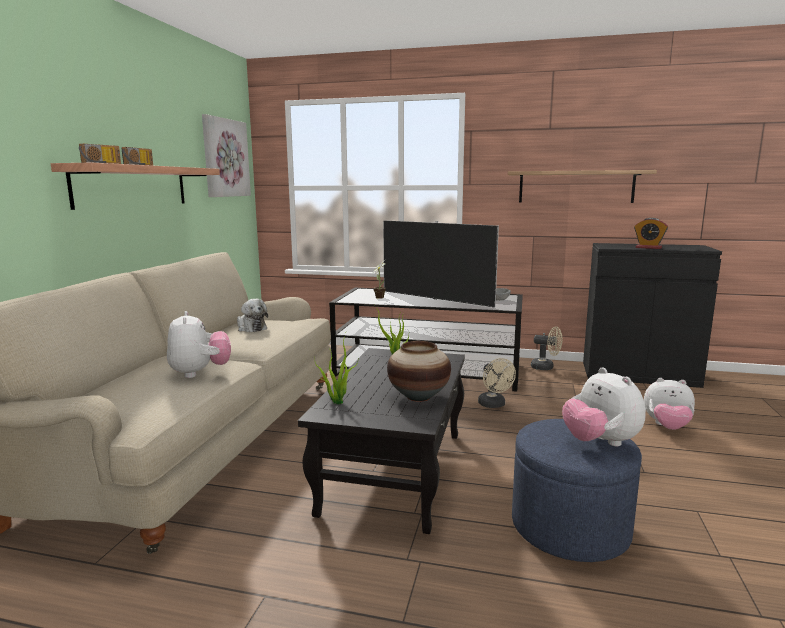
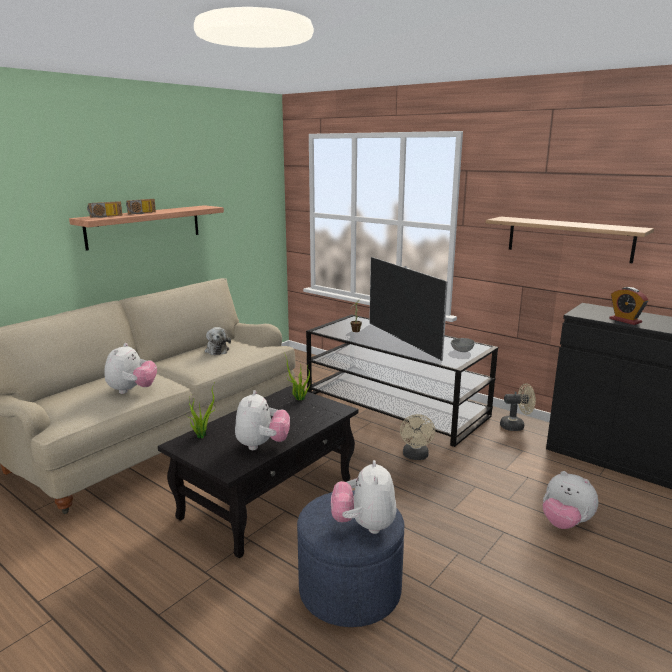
camera: 25 degrees right, 5 degrees up
picture [202,114,251,197] -> none
vase [387,341,451,402] -> plush toy [235,390,290,450]
beige fan [531,326,562,370] -> beige fan turned 45 degrees counterclockwise [500,383,536,431]

